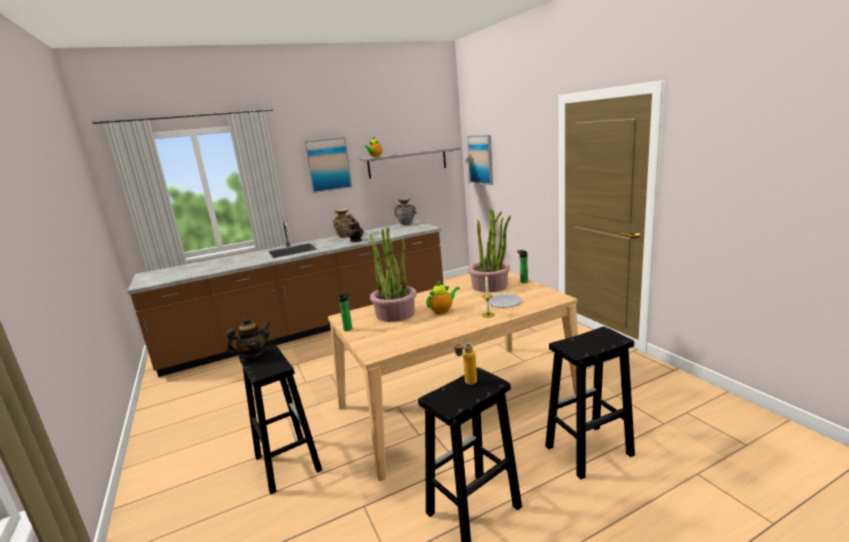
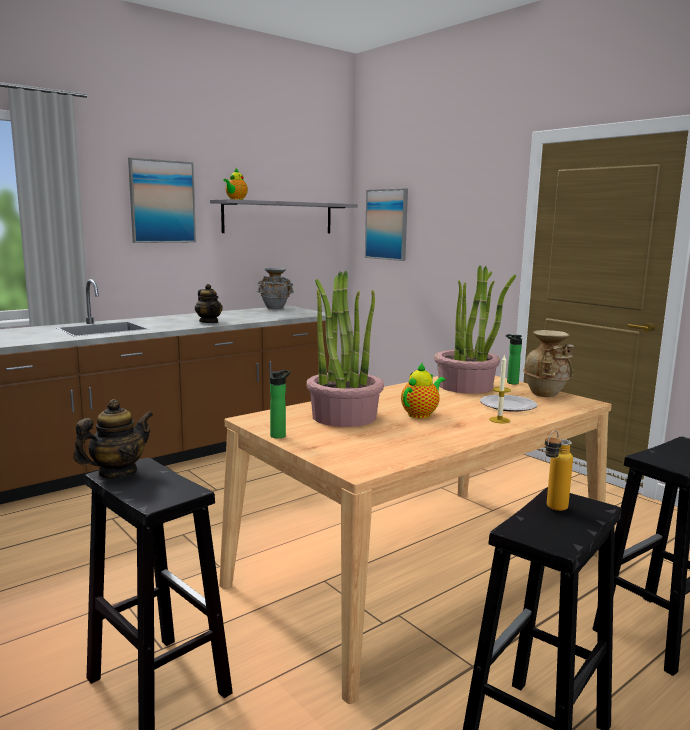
camera: 15 degrees left, 5 degrees down
beige vase [333,208,354,238] -> beige vase moved to [523,330,574,397]

